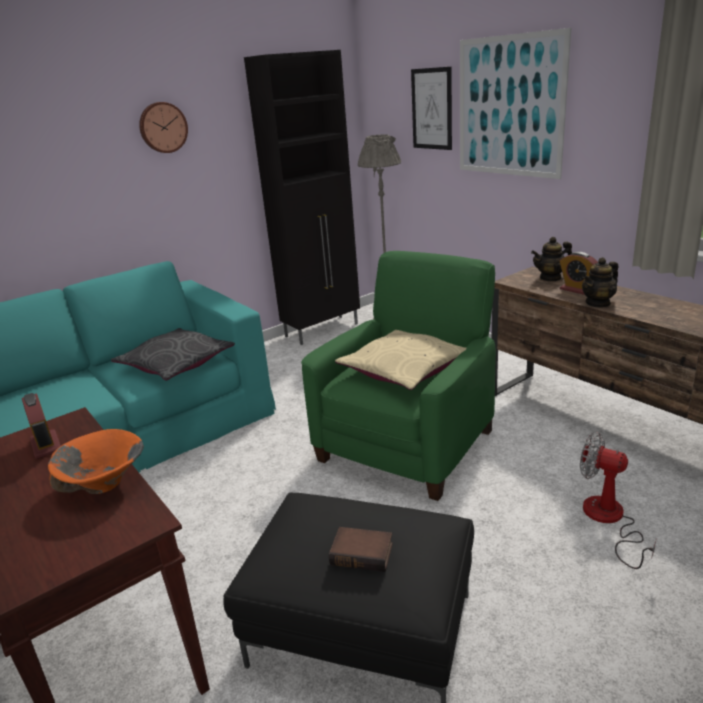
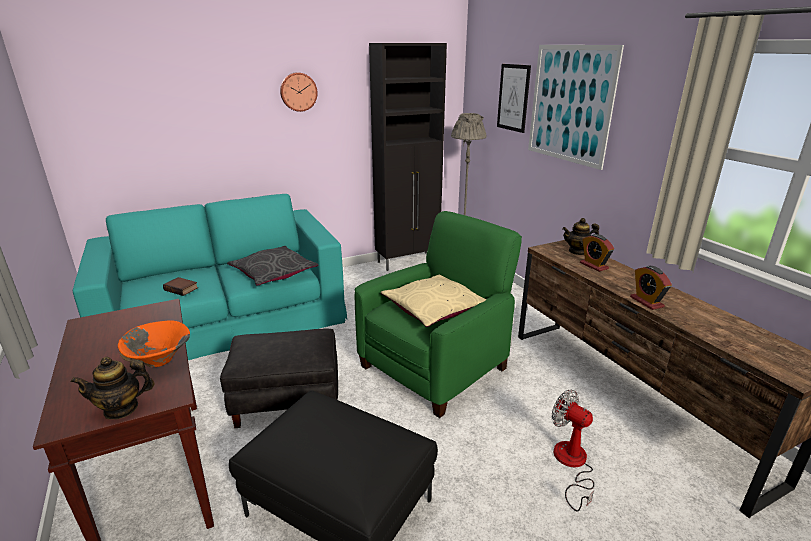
camera: 10 degrees right, 0 degrees up
alarm clock [22,393,61,459] -> alarm clock moved to [630,266,672,310]
book [329,527,393,572] -> book moved to [163,277,198,296]
teapot [582,257,618,308] -> teapot moved to [71,357,155,419]
none -> black ottoman [220,328,338,428]

